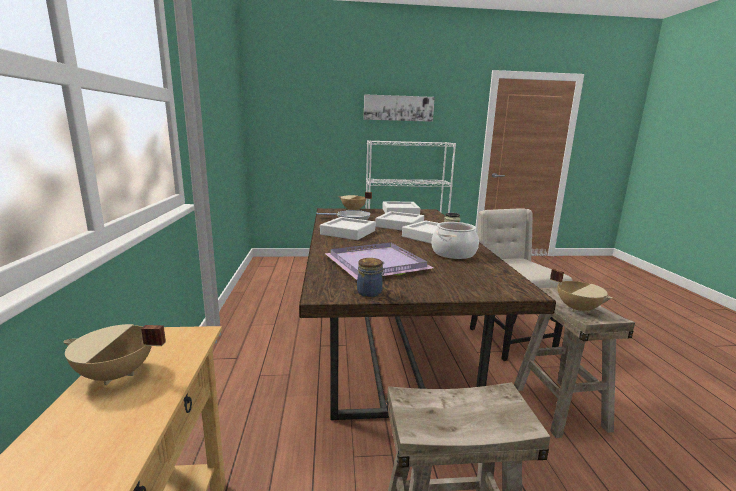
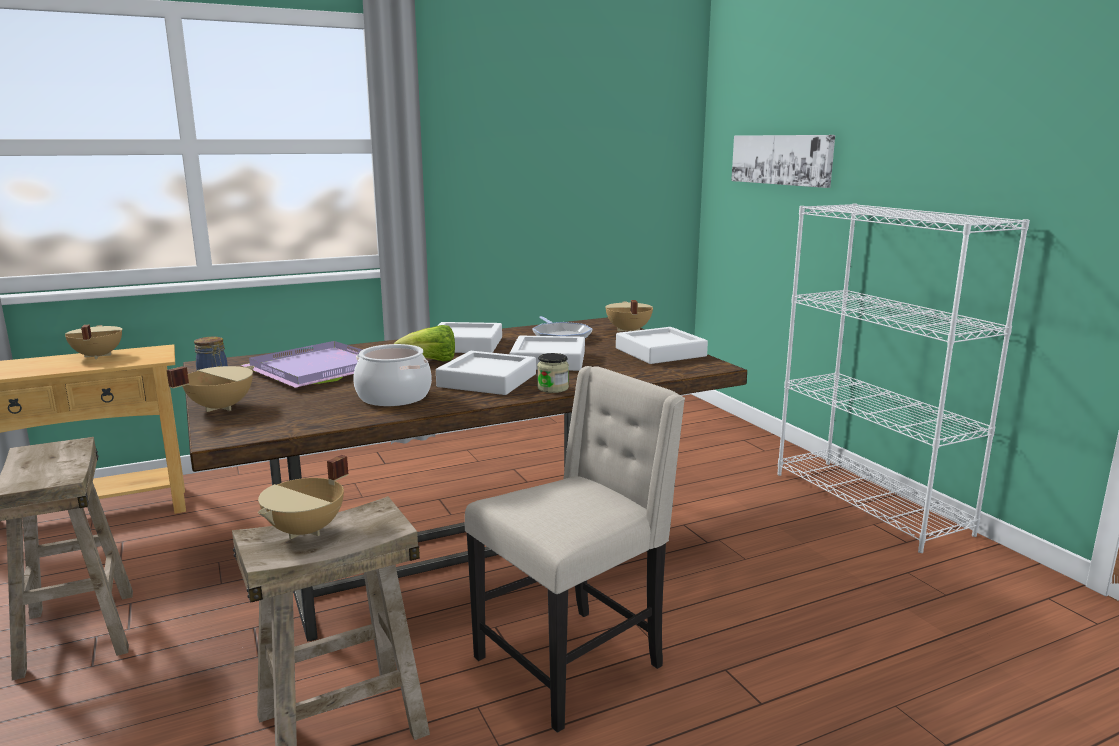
camera: 70 degrees right, 0 degrees up
picture [364,94,435,122] -> picture moved to [731,135,835,188]
none -> beige cooking pot [167,366,255,412]
none -> lettuce [394,325,455,362]

